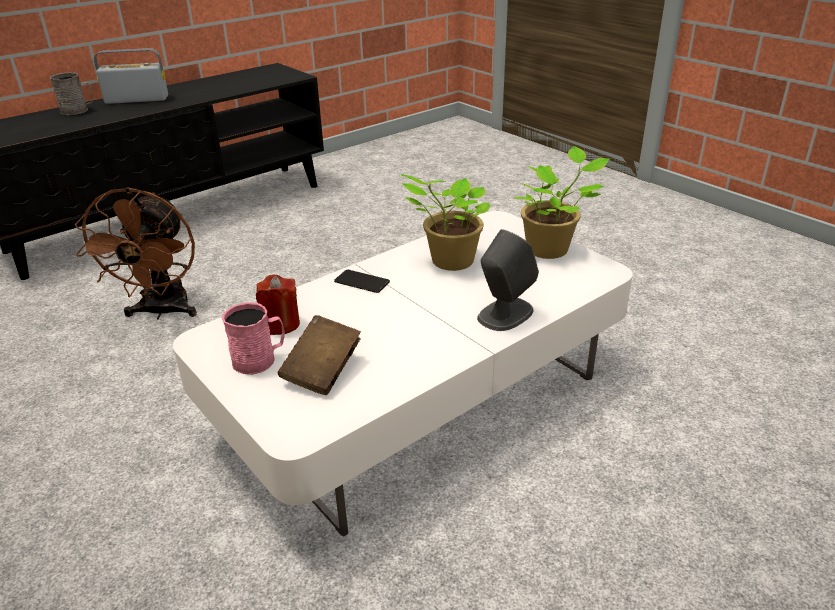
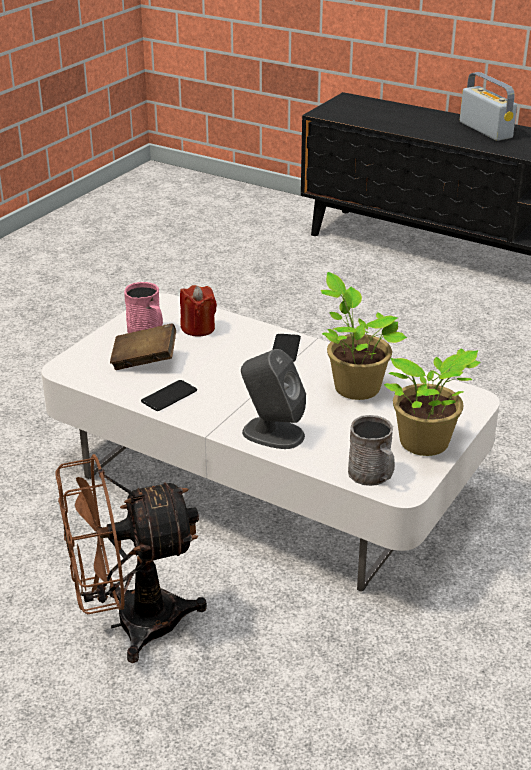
camera: 70 degrees right, 0 degrees up
grey mug [50,72,93,115] -> grey mug moved to [348,415,395,486]
brown fan [75,187,197,319] -> brown fan moved to [56,454,207,663]
none -> phone [141,380,197,411]

